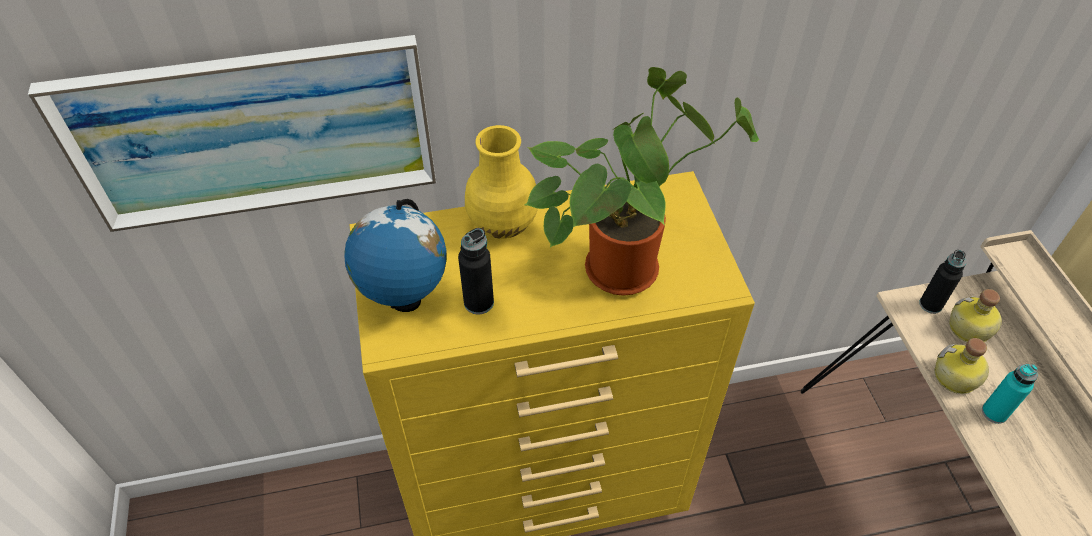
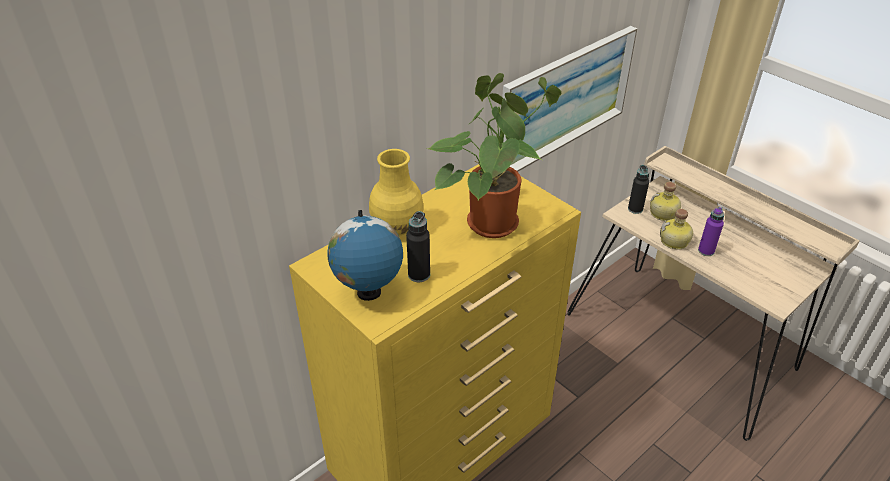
camera: 30 degrees left, 10 degrees down
picture [28,35,436,232] -> picture moved to [502,26,637,172]
turquoise bottle [982,364,1038,424] -> purple bottle [698,207,724,256]

